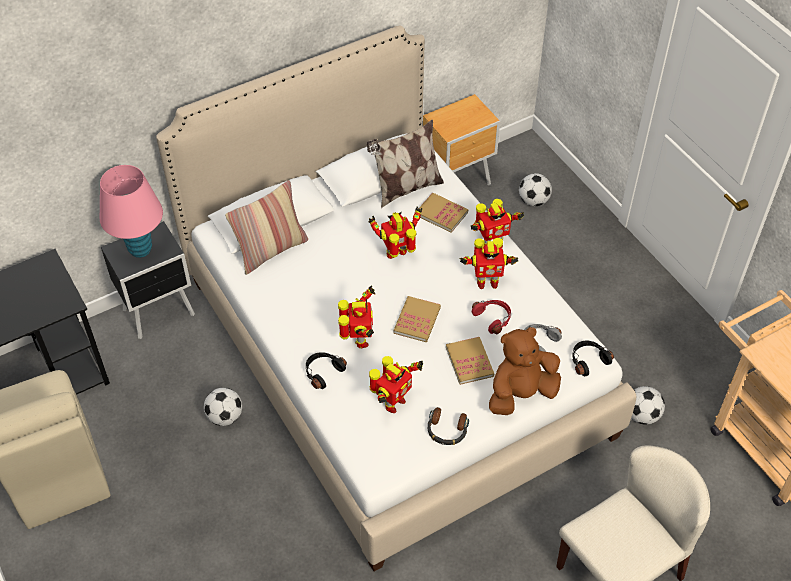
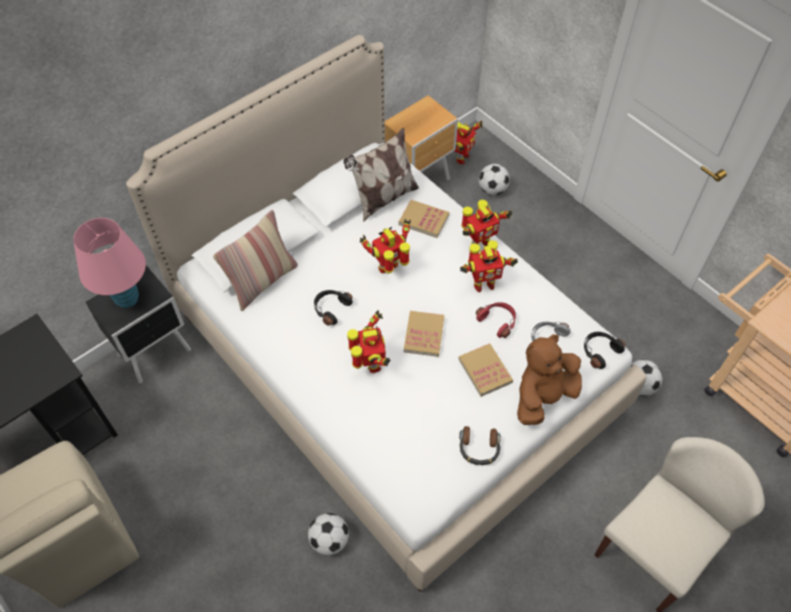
camera: 10 degrees left, 5 degrees up
football [204,388,242,426] -> football moved to [308,513,349,555]
black headphones [306,352,347,389] -> black headphones moved to [314,290,353,326]
toy robot [369,356,423,413] -> toy robot moved to [454,121,483,164]

